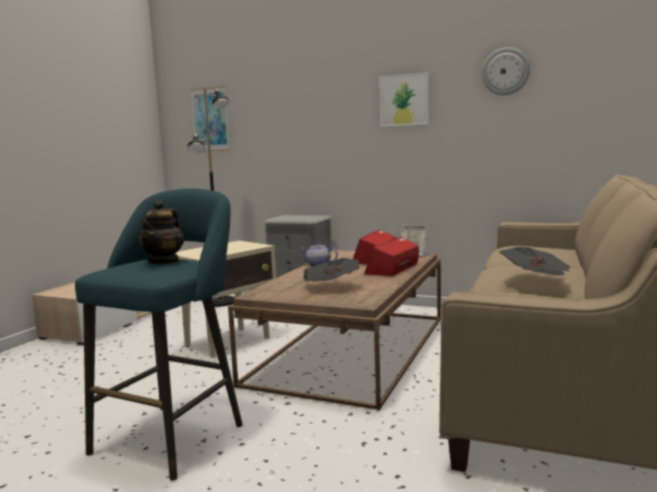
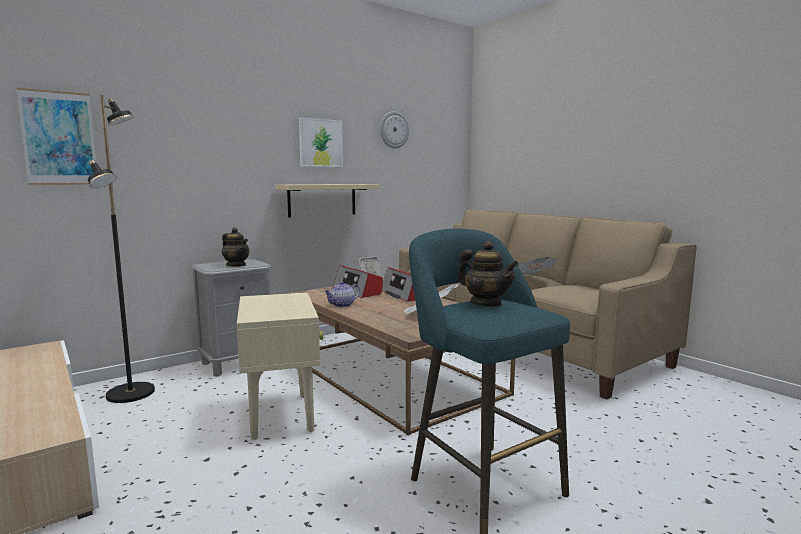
camera: 60 degrees left, 0 degrees up
none -> teapot [222,227,250,266]
none -> beige shelf [275,184,380,218]

